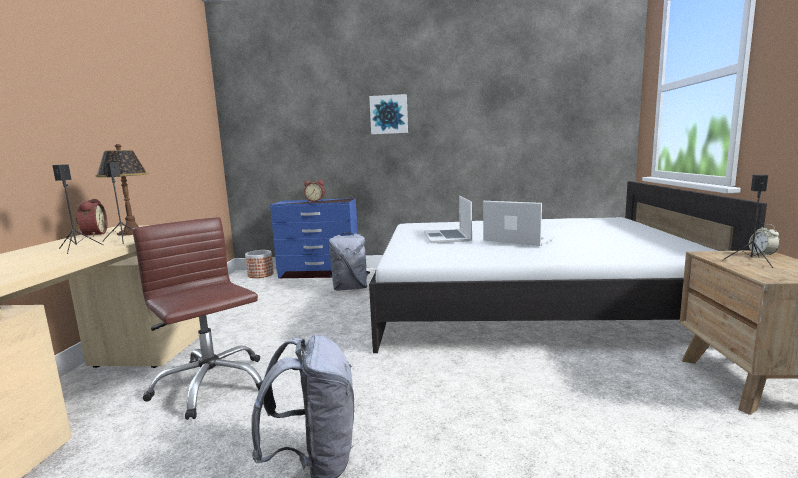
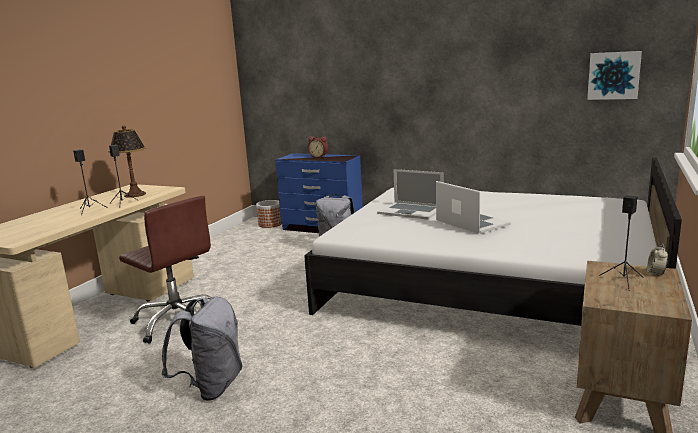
camera: 20 degrees right, 5 degrees up
alarm clock [76,199,107,237] -> none
brown office chair [132,217,263,420] -> brown office chair turned 150 degrees clockwise [119,196,212,344]
picture [369,94,408,135] -> picture moved to [587,51,642,100]
laptop [424,196,472,243] -> laptop turned 75 degrees counterclockwise [377,169,444,220]

